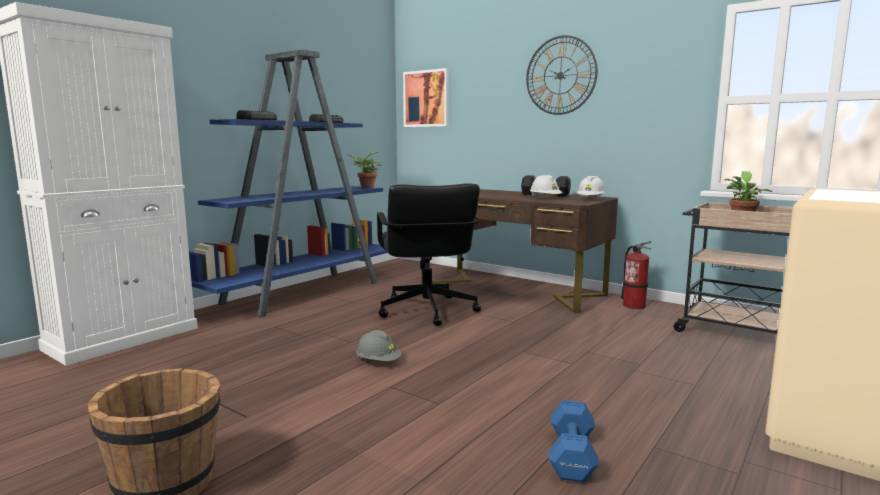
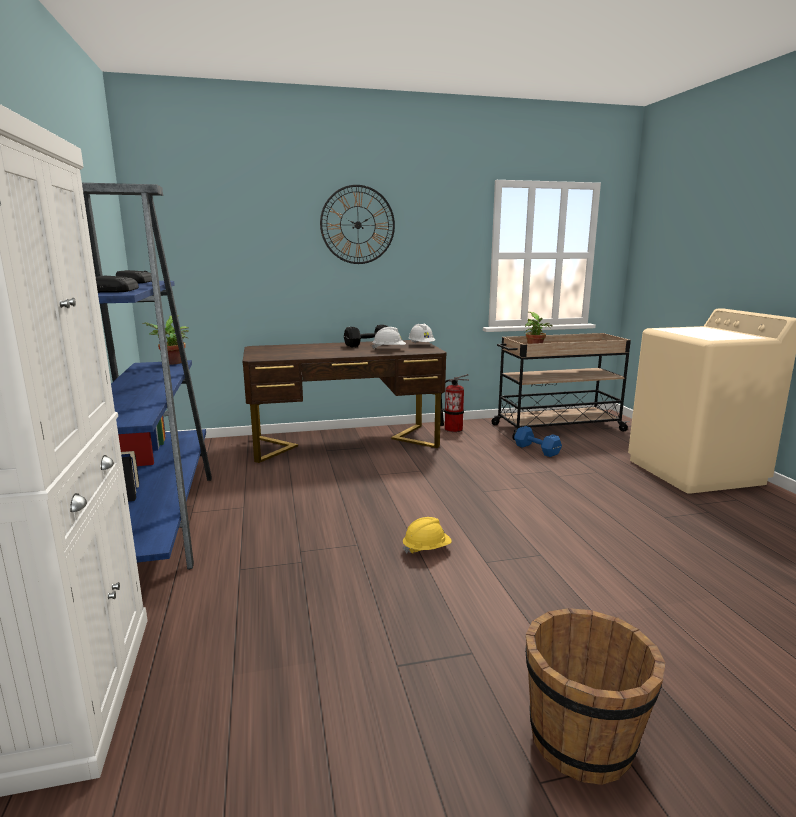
camera: 50 degrees left, 5 degrees up
grey hard hat [356,330,402,361] -> yellow hard hat [403,517,452,554]
black office chair [377,183,481,326] -> none
picture [403,68,449,127] -> none
blue dumbbell [549,400,599,482] -> blue dumbbell moved to [514,426,562,457]

